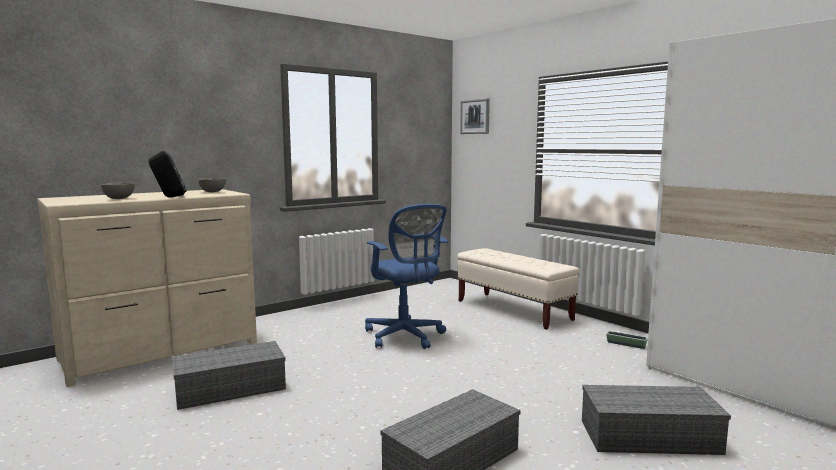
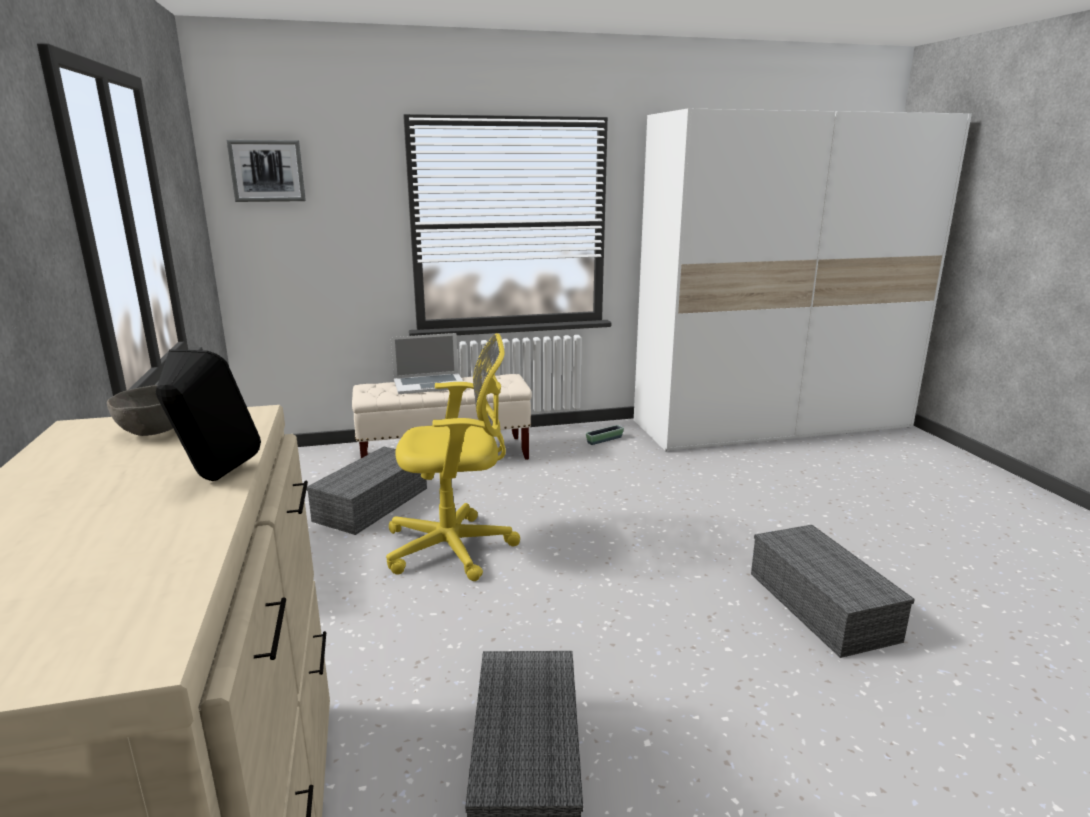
camera: 65 degrees left, 10 degrees up
grey bowl [101,182,135,199] -> none
blue office chair [365,204,448,349] -> yellow office chair [386,333,520,581]
grey storage box [582,385,731,455] -> grey storage box moved to [306,447,427,535]
none -> laptop [391,333,463,394]

